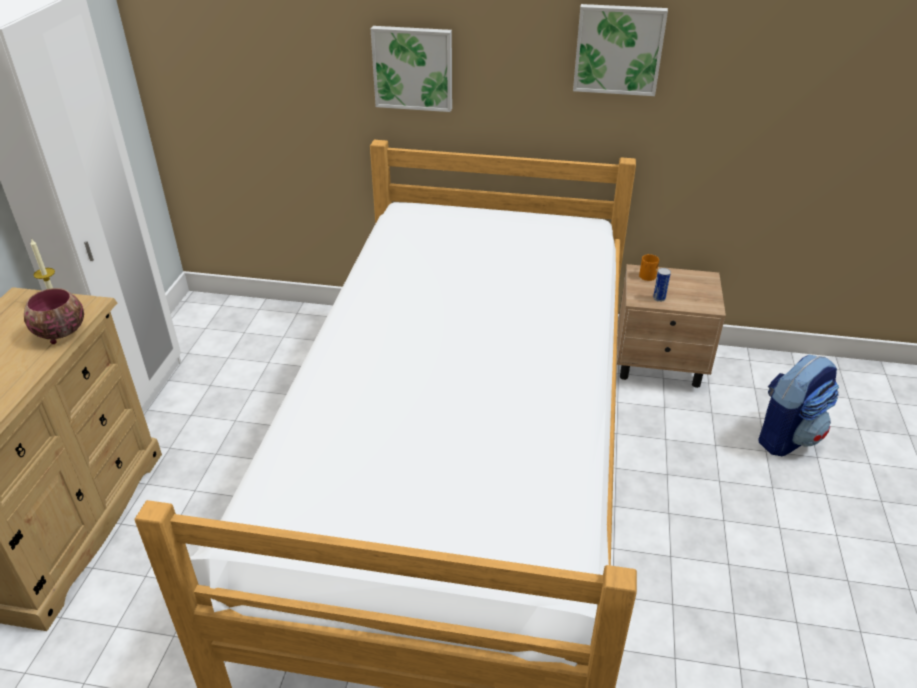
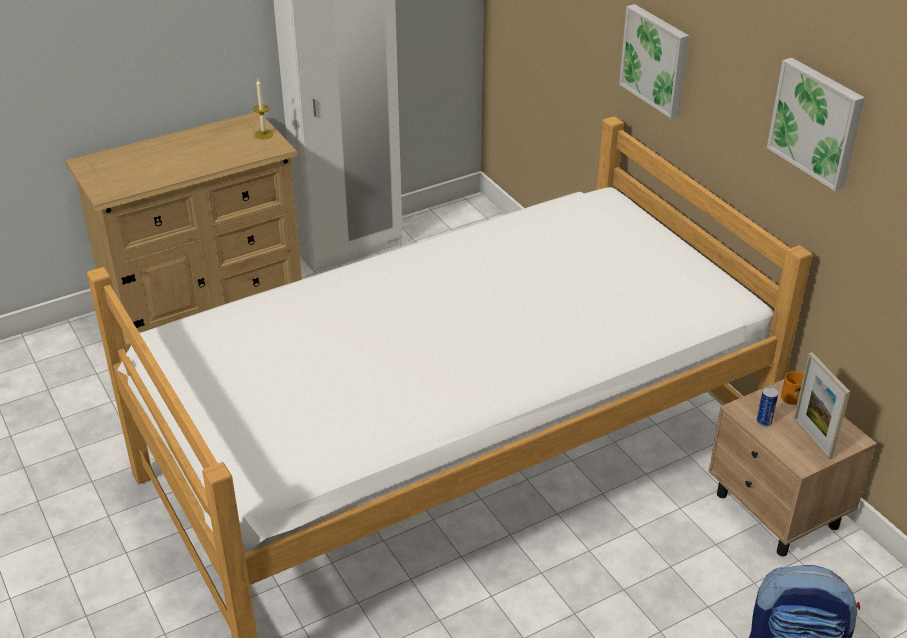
camera: 50 degrees right, 0 degrees up
bowl [24,288,84,344] -> none
none -> picture frame [794,352,850,460]

